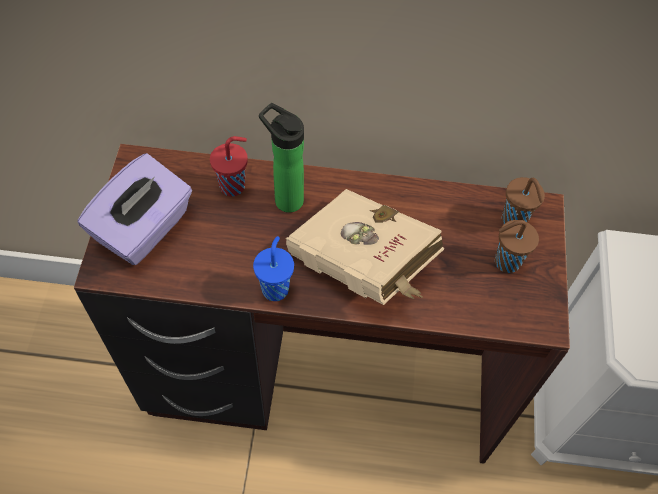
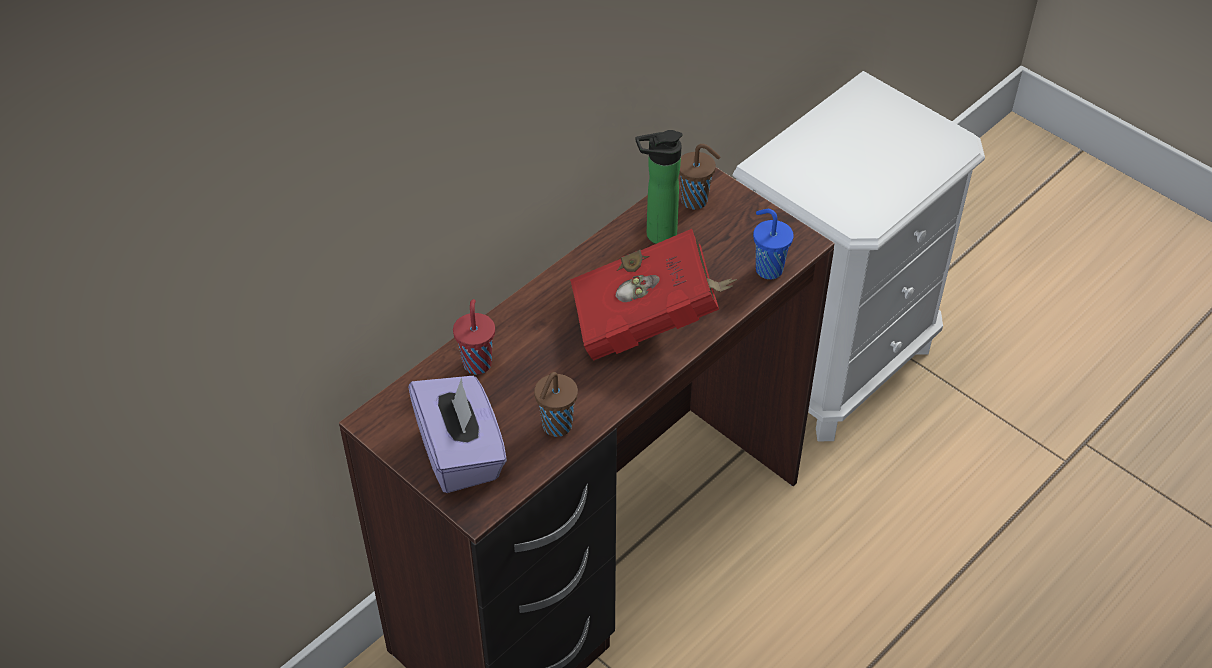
camera: 50 degrees left, 10 degrees down
blue cup [253,236,294,301] -> blue cup moved to [753,209,794,279]
bottle [259,103,304,213] -> bottle moved to [636,130,682,244]
beige book [286,189,444,305] -> red book [570,229,737,360]
brown cup [495,220,539,273] -> brown cup moved to [534,372,578,437]

